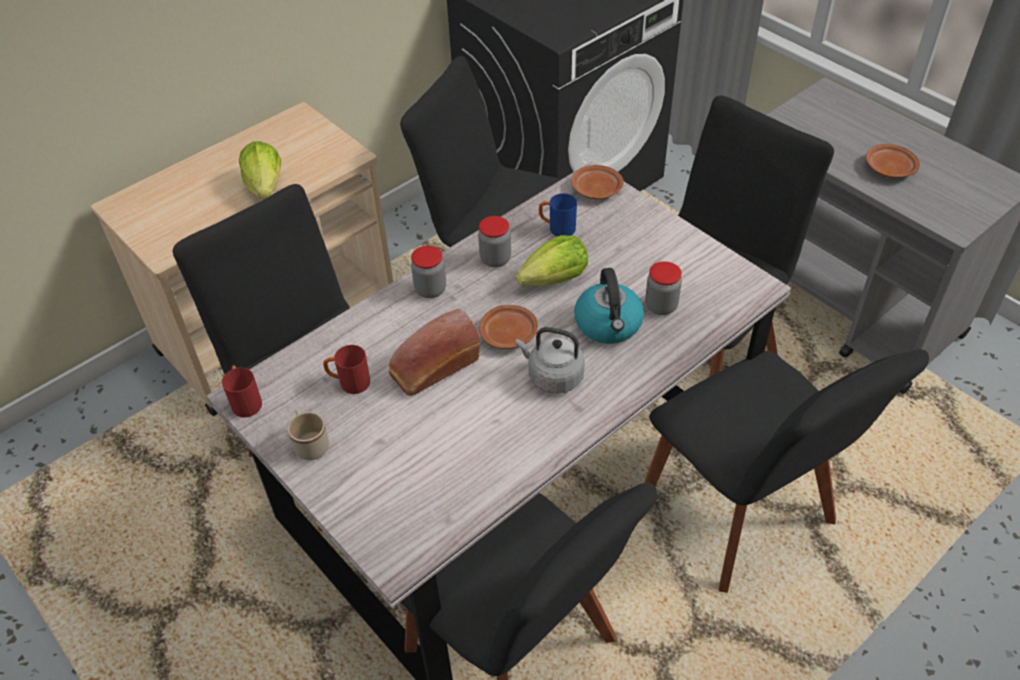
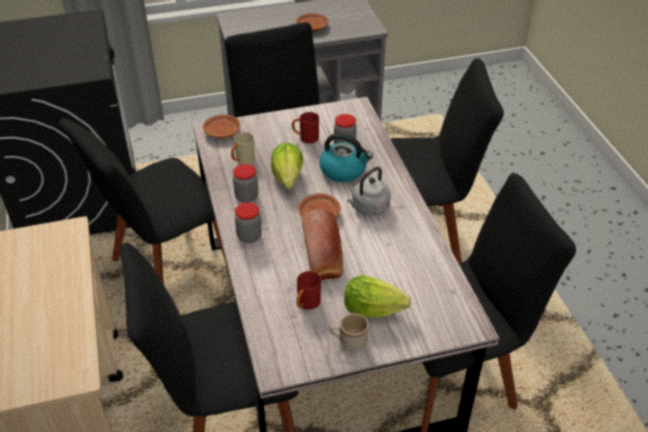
camera: 65 degrees left, 5 degrees down
red mug [222,365,262,417] -> red mug moved to [292,112,319,144]
lettuce [239,141,281,199] -> lettuce moved to [344,275,411,318]
blue mug [539,193,577,237] -> beige mug [231,132,255,164]

